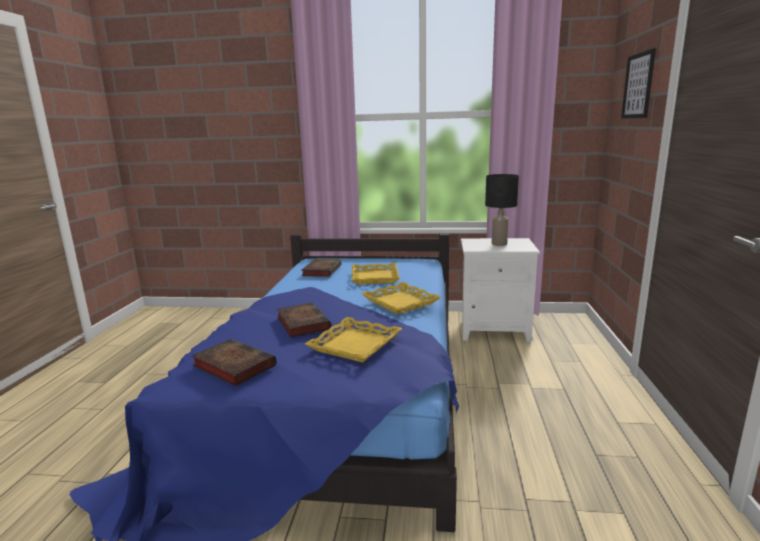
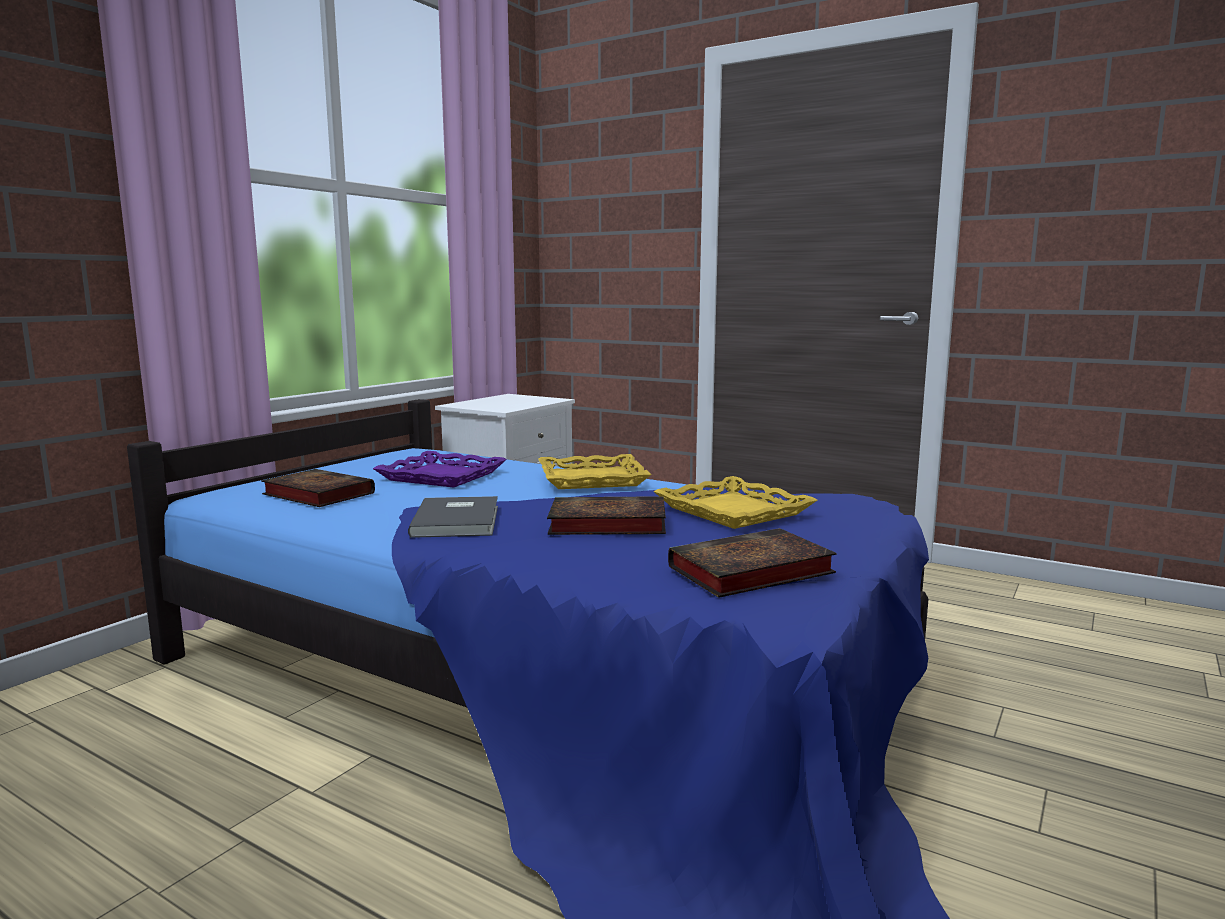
camera: 65 degrees left, 5 degrees down
yellow tray [351,263,400,285] -> purple tray [373,451,507,488]
black table lamp [485,174,519,246] -> none
picture [621,48,656,119] -> none
none -> grey book [408,496,498,538]

